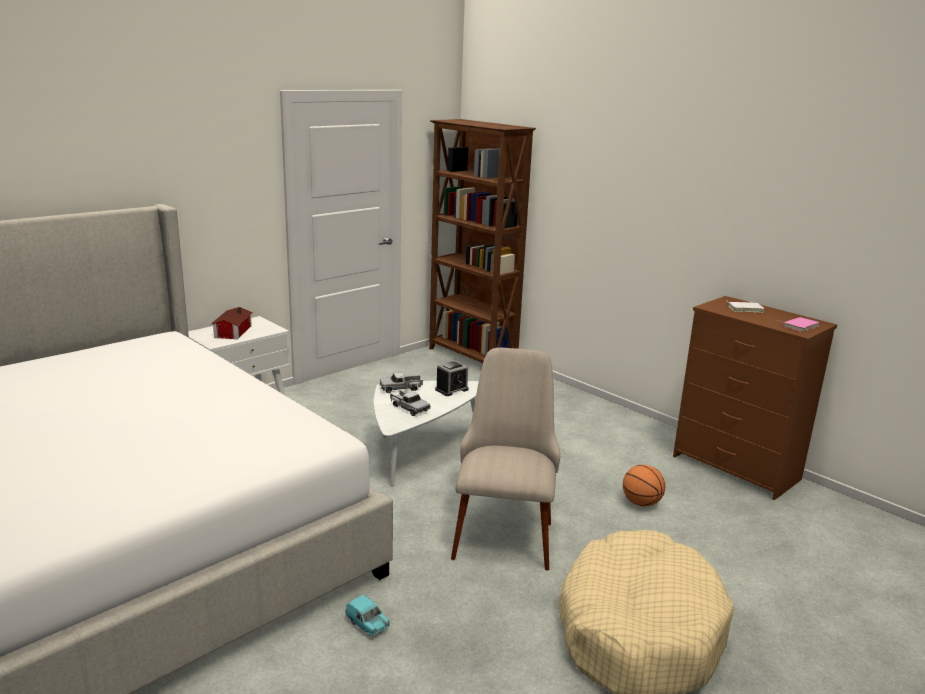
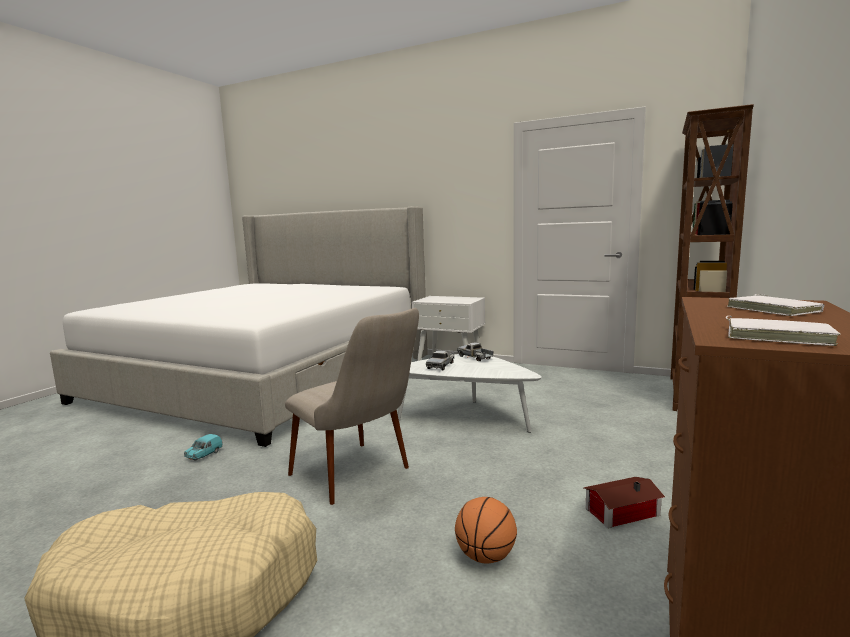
camera: 70 degrees right, 10 degrees down
toy house [211,307,253,339] -> toy house moved to [583,477,665,528]
alarm clock [435,361,469,396] -> none
beige chair [451,348,560,570] -> beige chair turned 60 degrees clockwise [285,308,419,505]
pink book [780,317,820,332] -> white book [726,316,841,346]

